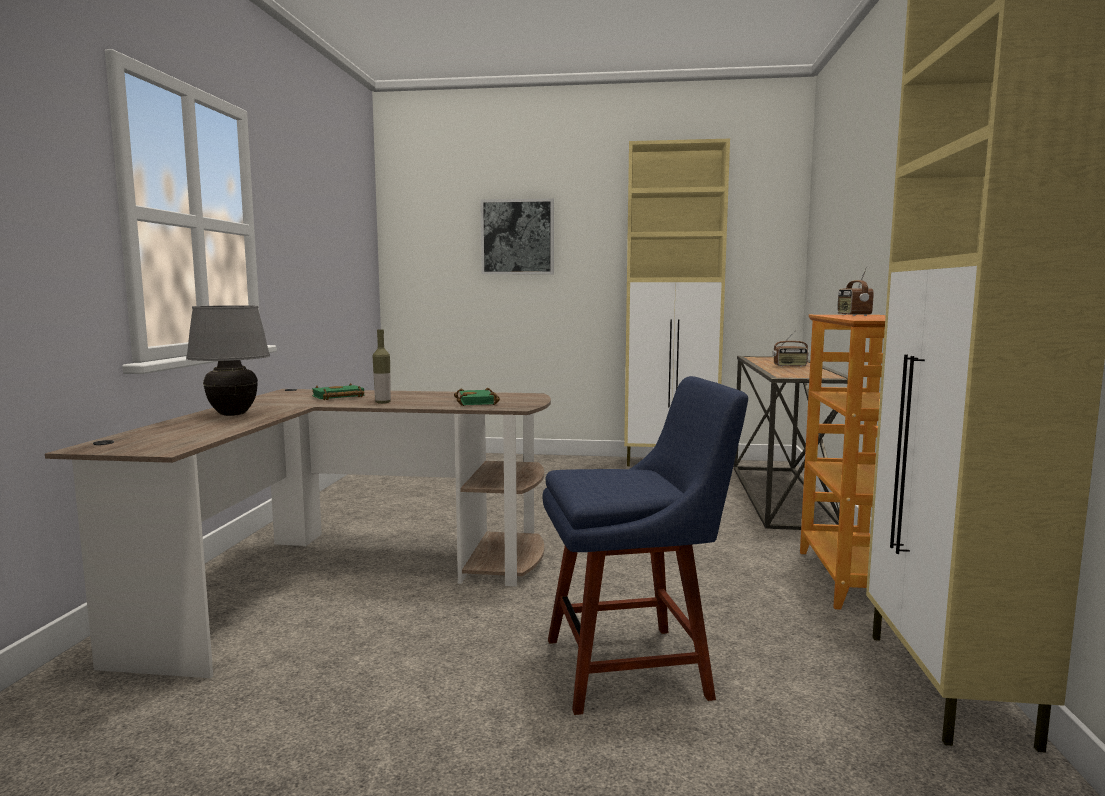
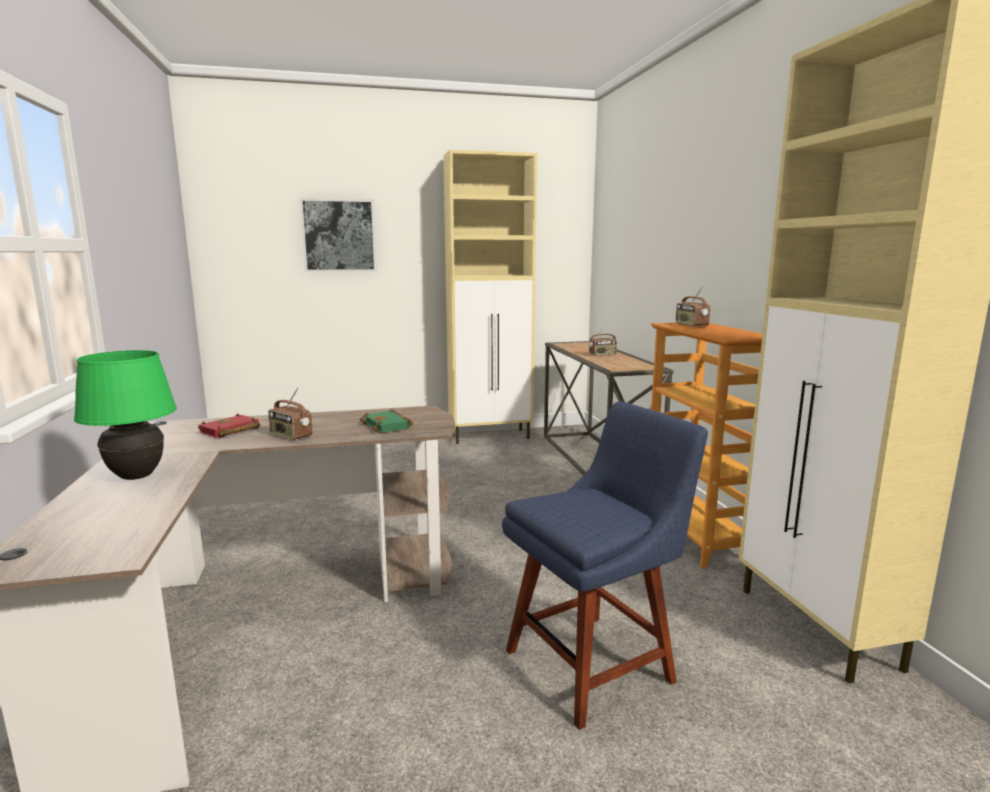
camera: 20 degrees left, 5 degrees up
grey table lamp [186,305,270,416] -> green table lamp [74,350,177,480]
green book [312,383,364,400] -> red book [198,413,260,438]
bottle [373,329,391,404] -> radio [268,387,312,440]

